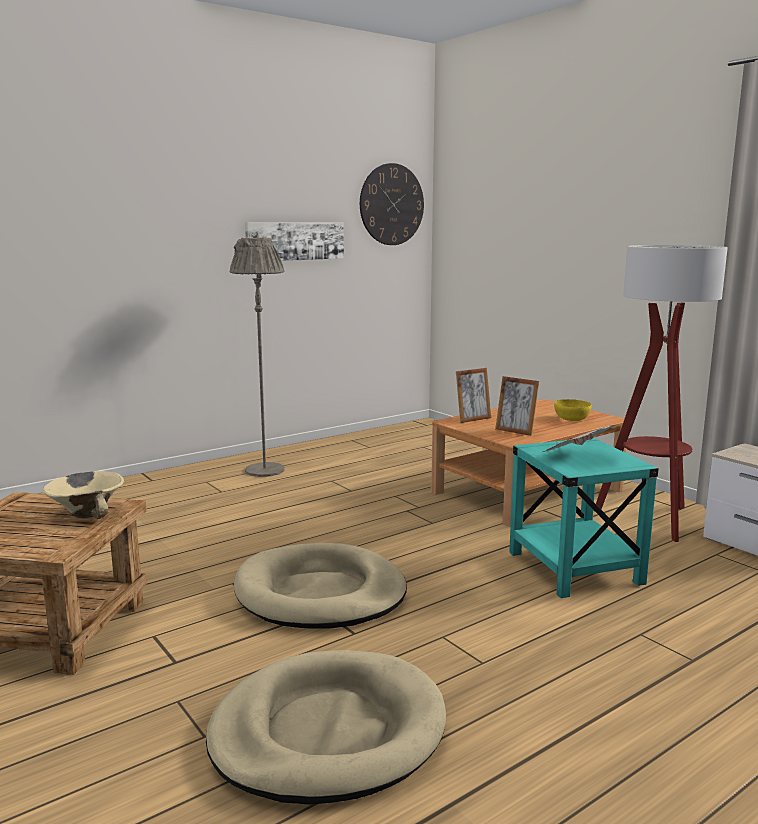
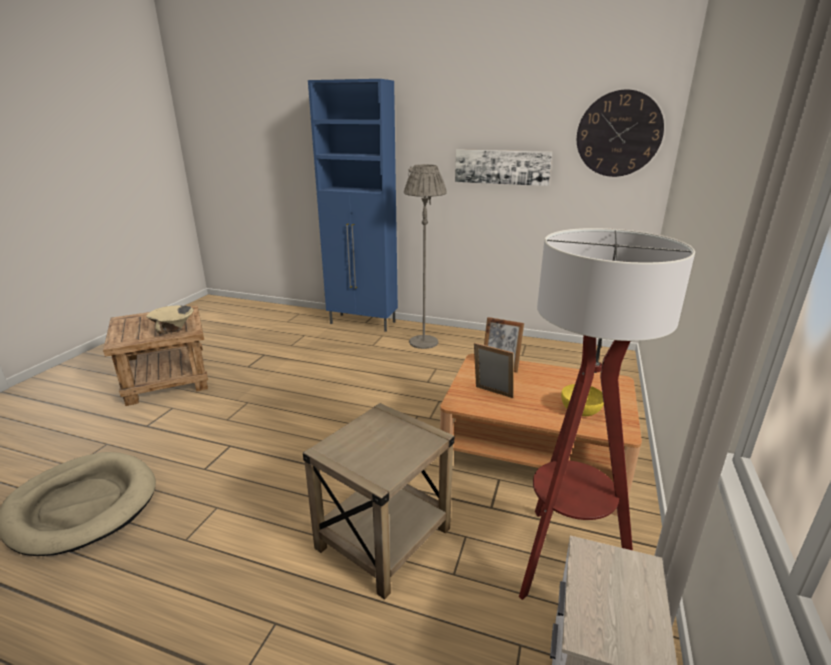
camera: 55 degrees right, 10 degrees up
beige dog bed [234,543,407,629] -> none
picture frame [495,376,539,436] -> picture frame turned 120 degrees clockwise [474,343,514,398]
turquoise side table [509,438,659,598] -> beige side table [303,403,454,599]
newspaper [543,425,615,452] -> none
none -> blue cabinet [308,79,398,332]

